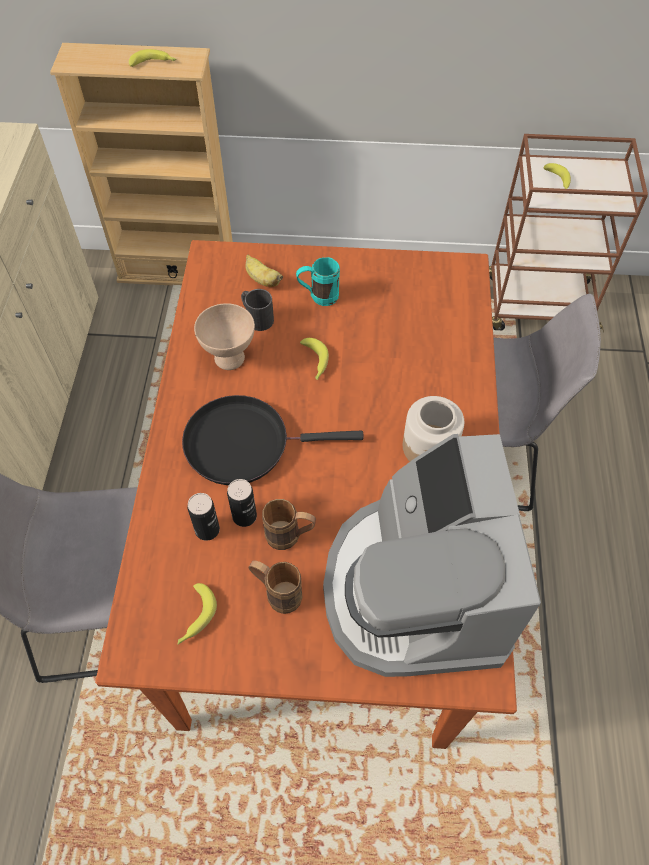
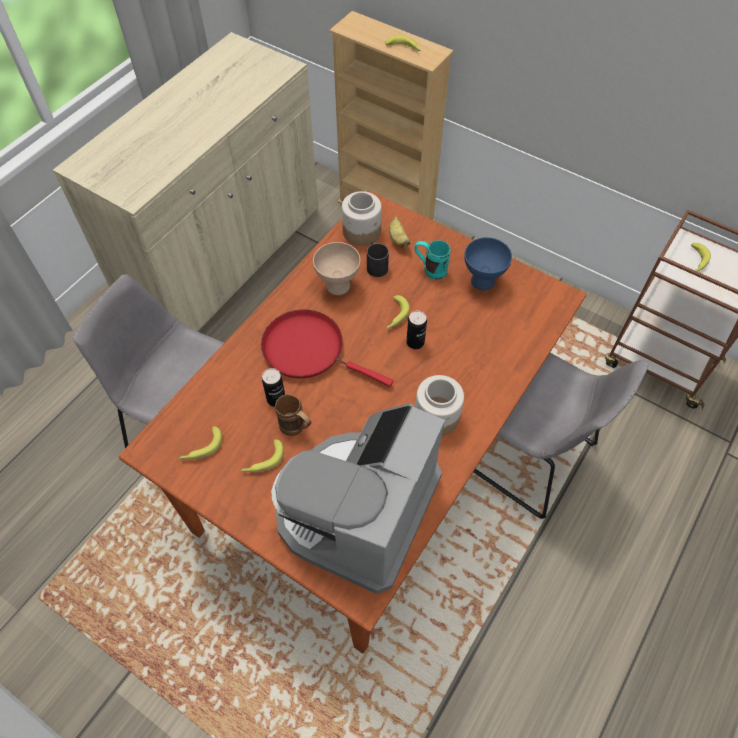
camera: 30 degrees right, 0 degrees up
black frying pan [182,395,364,485] -> red frying pan [261,309,393,387]
can [188,493,220,541] -> can moved to [406,311,427,349]
brown mug [248,560,302,614] -> banana [241,439,284,472]
none -> jar [342,191,382,245]
none -> blue bowl [464,237,512,290]

